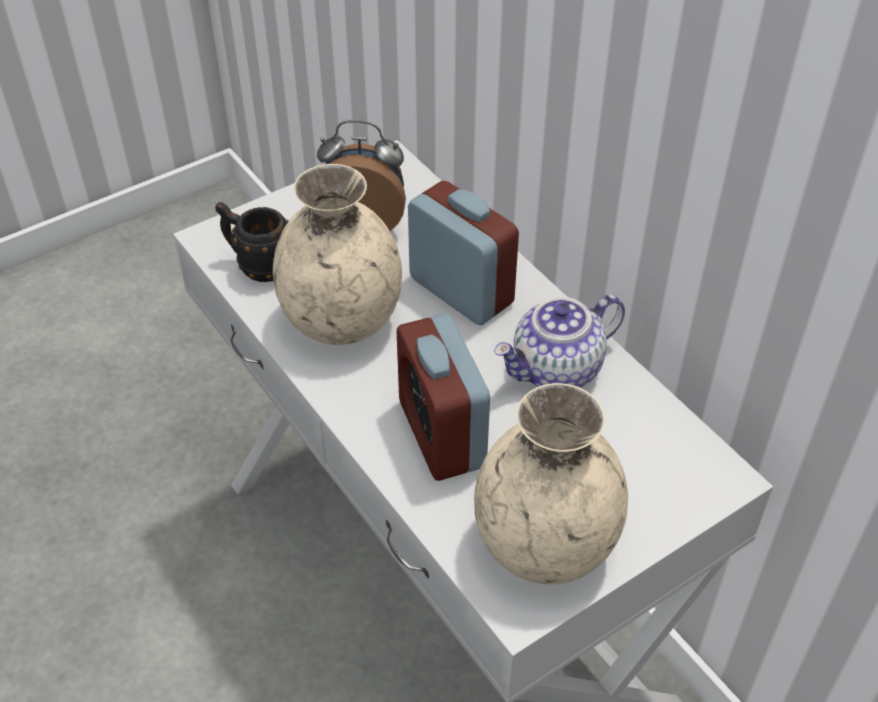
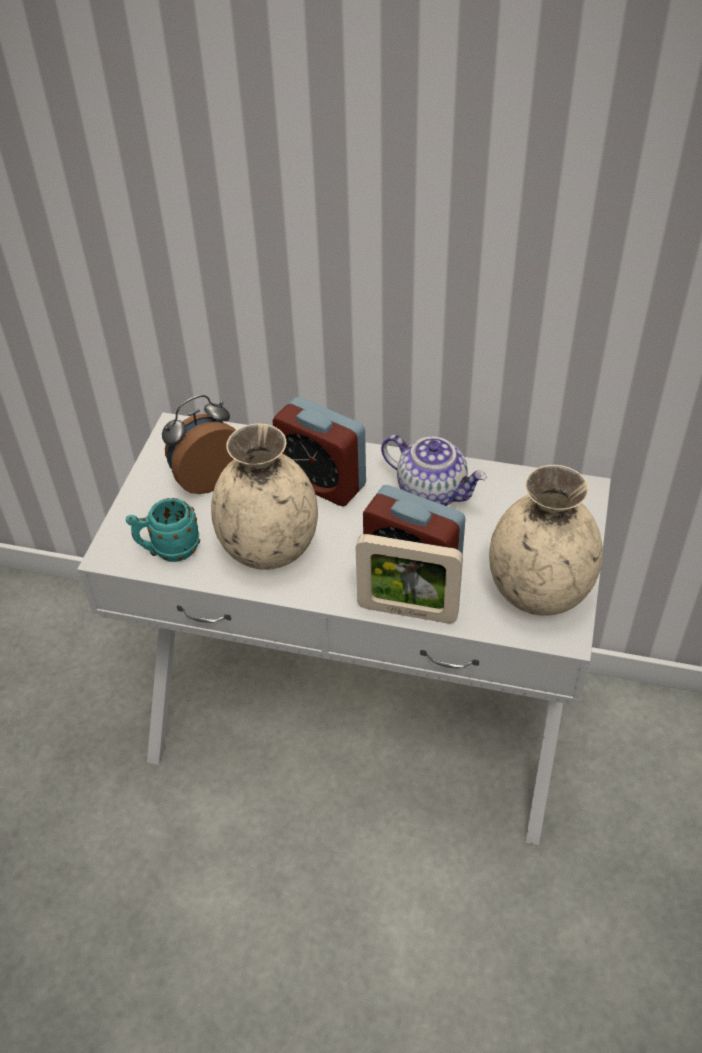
camera: 40 degrees left, 0 degrees up
black mug [215,202,289,282] -> turquoise mug [126,498,200,562]
alarm clock [408,181,519,325] -> alarm clock turned 150 degrees counterclockwise [273,397,366,506]
teapot [494,294,625,388] -> teapot turned 75 degrees counterclockwise [381,435,487,506]
none -> picture frame [356,534,463,623]

